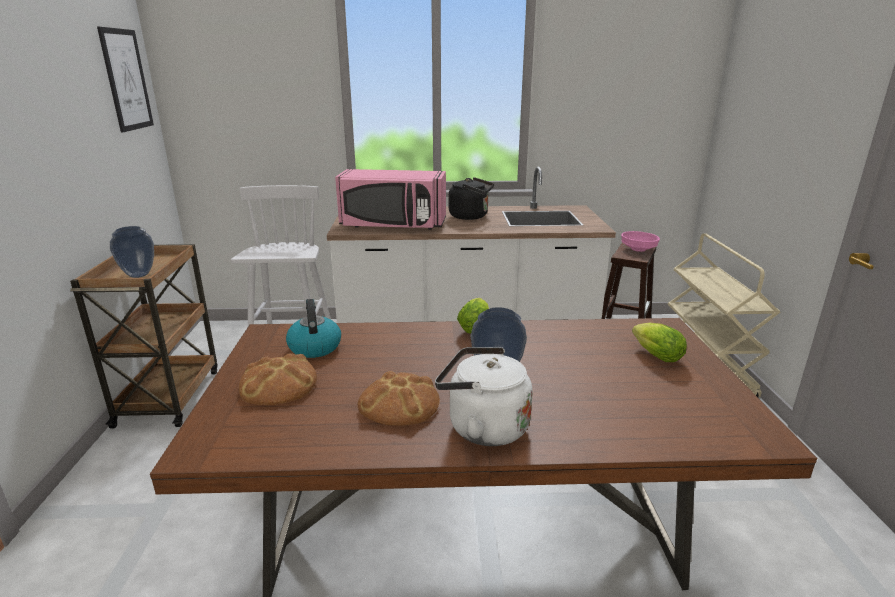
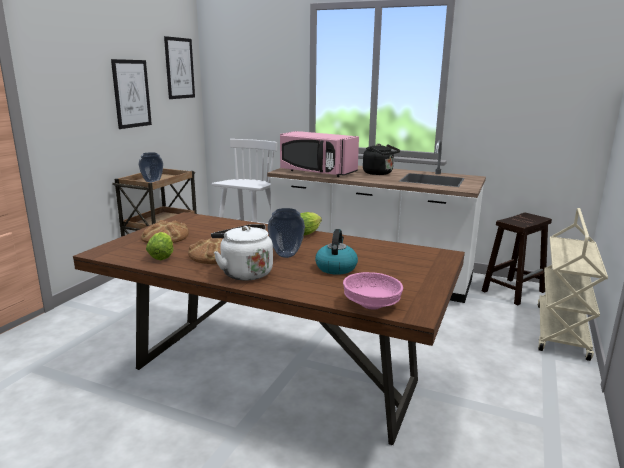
camera: 25 degrees right, 5 degrees down
kettle [286,299,341,358] -> kettle moved to [315,229,358,275]
pink bowl [621,231,660,252] -> pink bowl moved to [343,272,403,310]
lettuce [632,323,687,362] -> lettuce moved to [146,232,174,260]
none -> picture [111,59,152,129]

